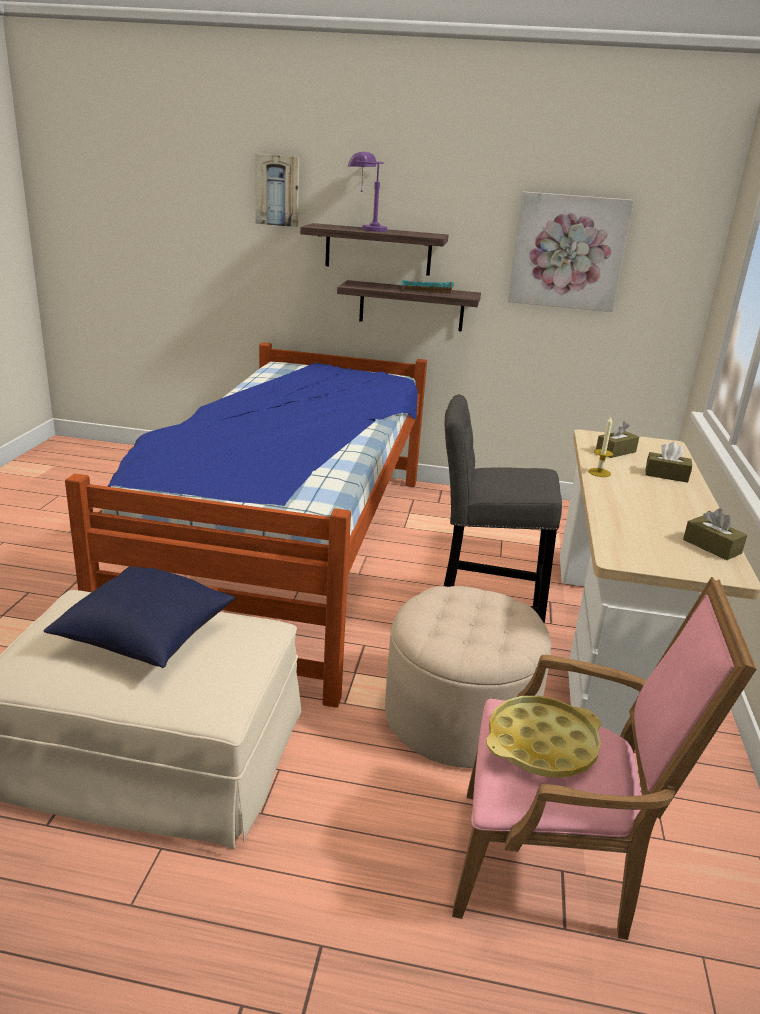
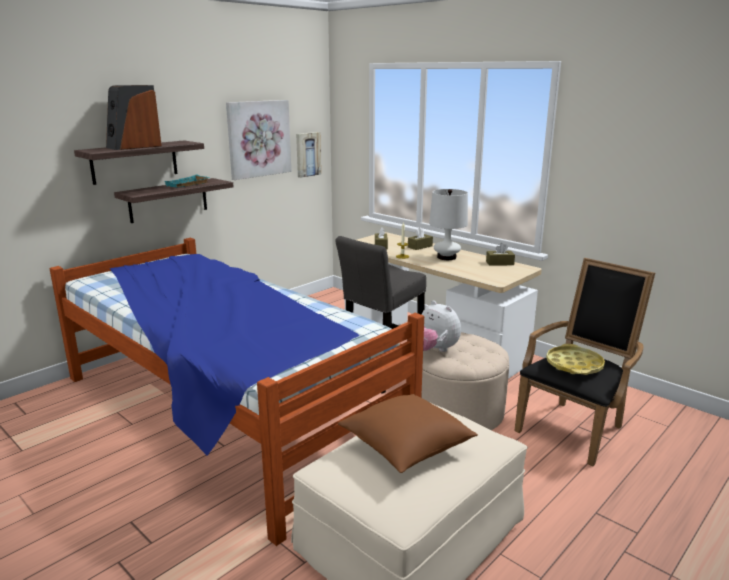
camera: 55 degrees left, 5 degrees down
blue pillow [43,566,235,668] -> brown pillow [338,394,478,473]
picture [255,154,299,227] -> picture moved to [296,132,321,178]
purple table lamp [348,152,387,232] -> speaker [106,85,162,150]
pink armchair [452,577,757,940] -> black armchair [514,258,655,466]
none -> plush toy [422,301,461,352]
none -> white table lamp [429,189,468,260]

